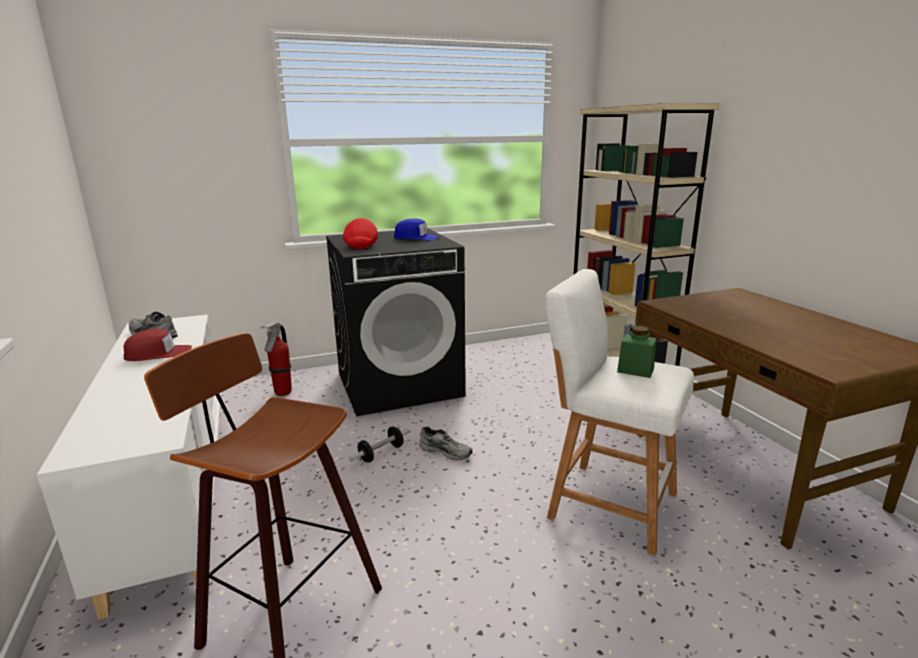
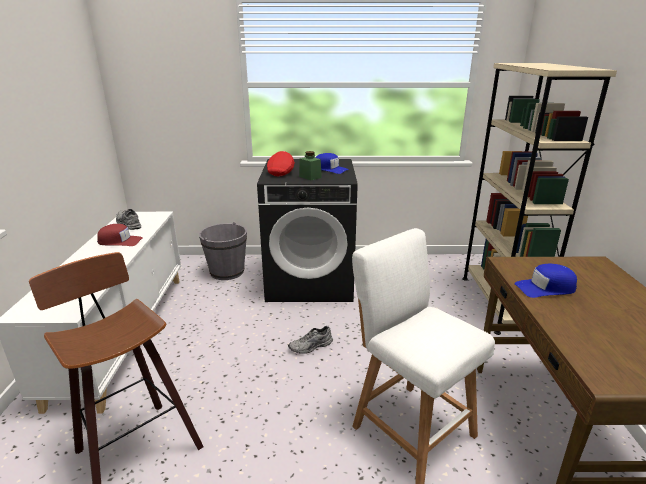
camera: 20 degrees right, 5 degrees up
fire extinguisher [261,322,292,396] -> grey bucket [199,222,247,280]
dumbbell [349,426,410,462] -> none
grey shoe [419,426,473,461] -> grey shoe turned 105 degrees clockwise [288,326,333,354]
green jar [617,326,656,378] -> green jar moved to [299,151,322,180]
none -> blue cap [514,264,577,298]

